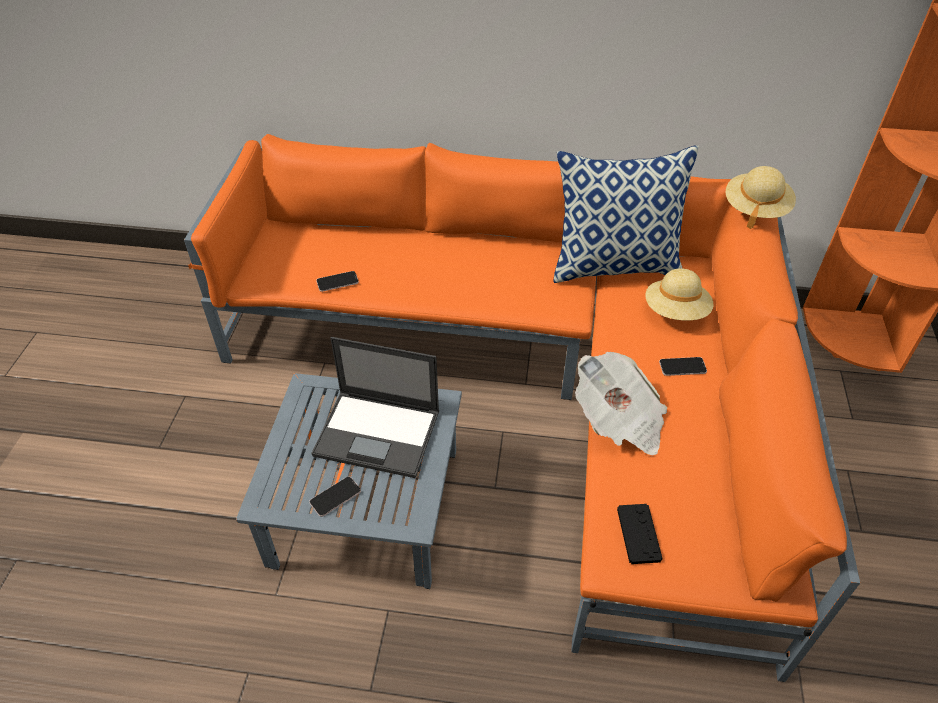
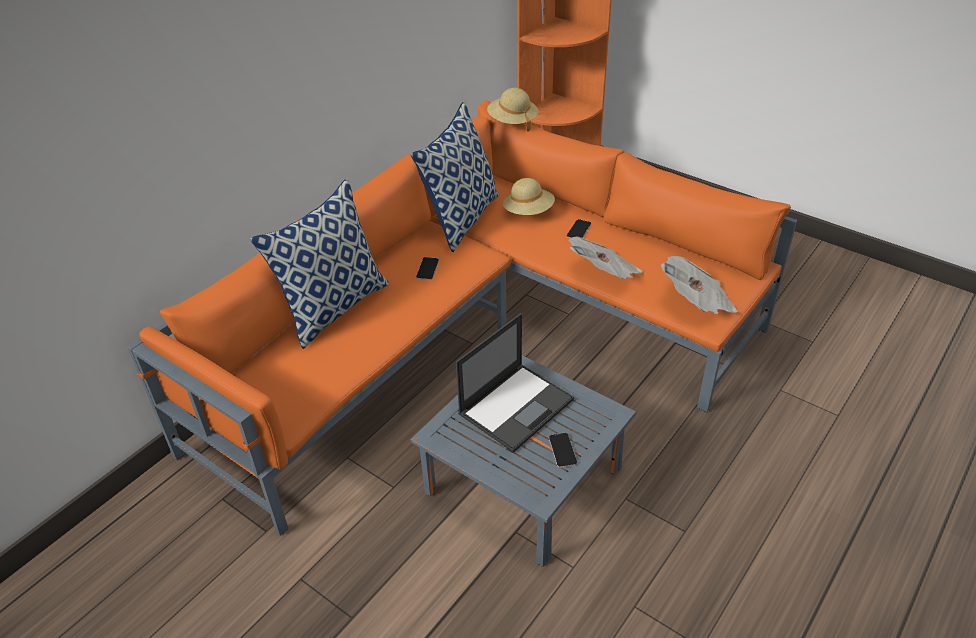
camera: 60 degrees left, 5 degrees down
phone [316,271,359,292] -> phone moved to [416,257,439,280]
black game controller [617,504,663,564] -> newspaper [661,256,738,314]
none -> pillow [250,178,389,349]

